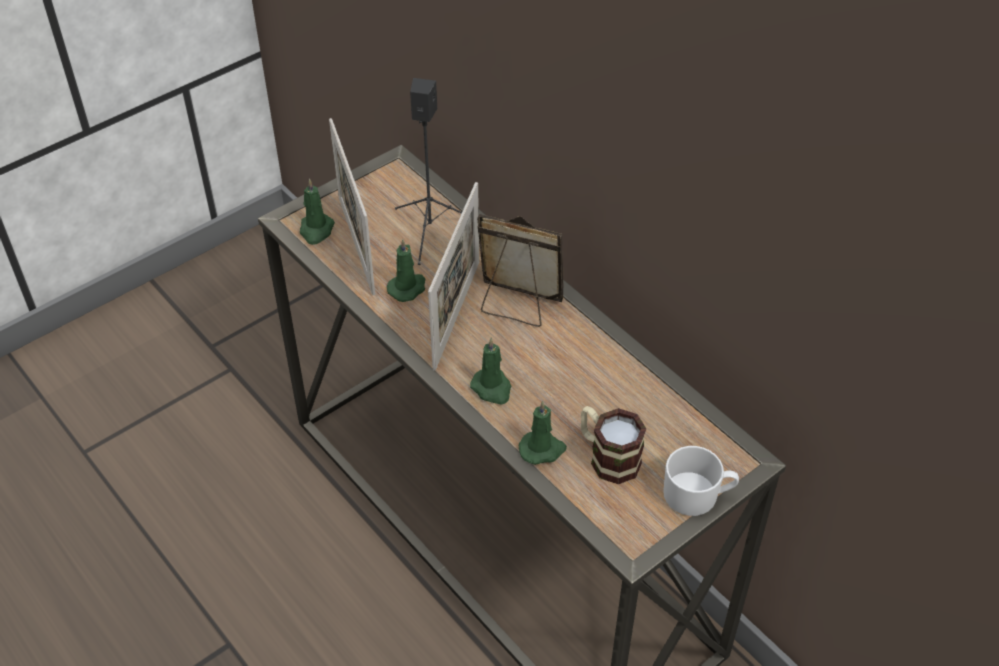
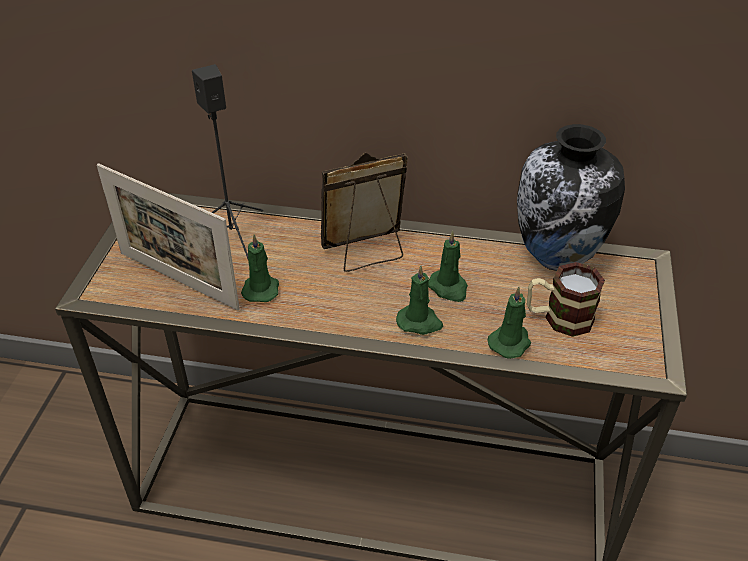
camera: 40 degrees left, 5 degrees down
green candle [300,178,335,245] -> green candle moved to [428,231,468,302]
picture frame [428,182,479,371] -> none
white mug [663,446,739,516] -> none
none -> vase [517,124,625,271]

